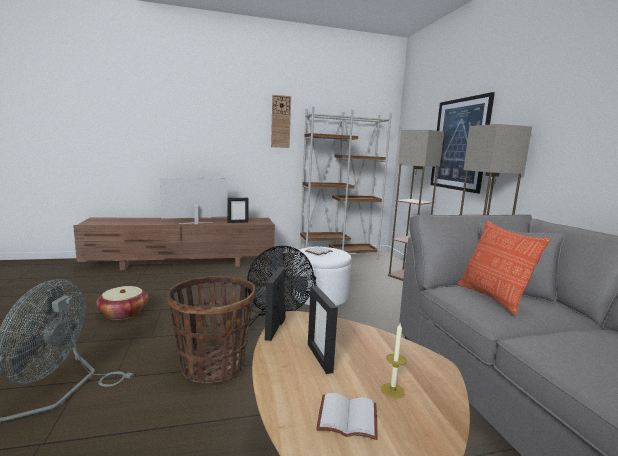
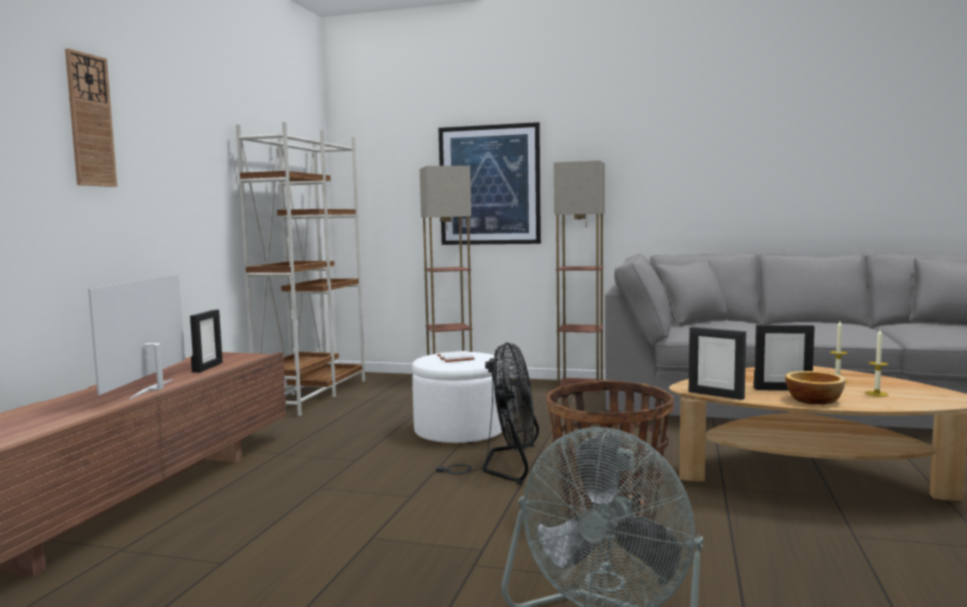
camera: 60 degrees left, 5 degrees down
basket [96,286,148,320] -> none
wall clock [271,95,291,148] -> wall clock moved to [65,48,117,187]
white book [316,393,378,440] -> candle [866,330,889,397]
orange pillow [458,221,551,315] -> none
none -> bowl [785,371,845,404]

